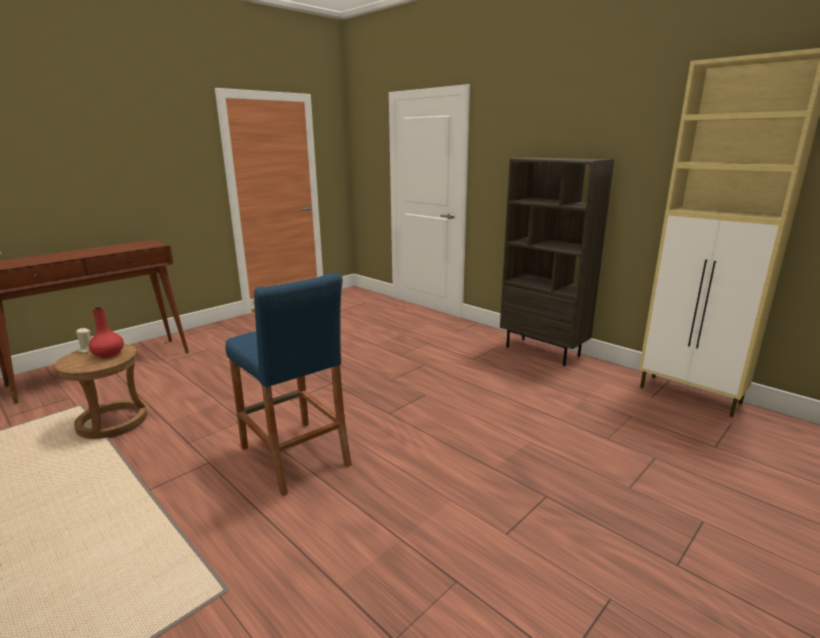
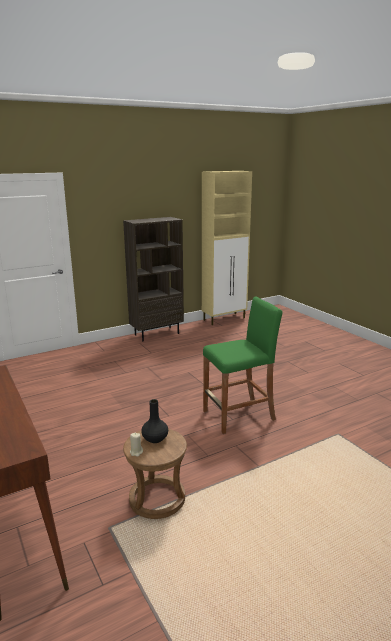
camera: 75 degrees left, 0 degrees up
red vase [88,307,124,358] -> black vase [141,399,168,443]
blue stool [225,273,352,496] -> green stool [203,297,282,434]

